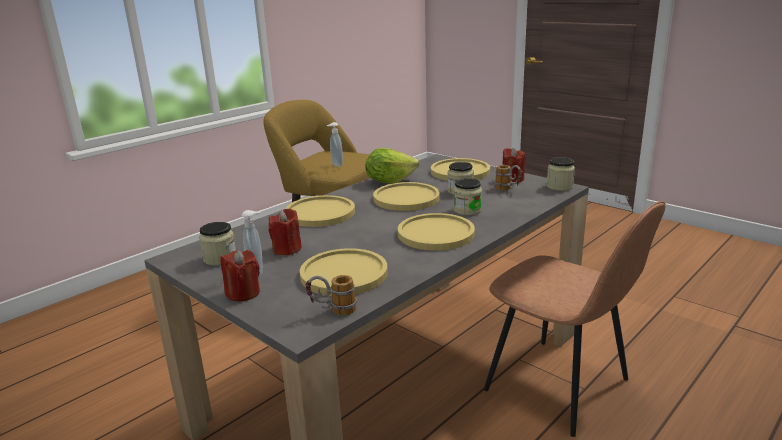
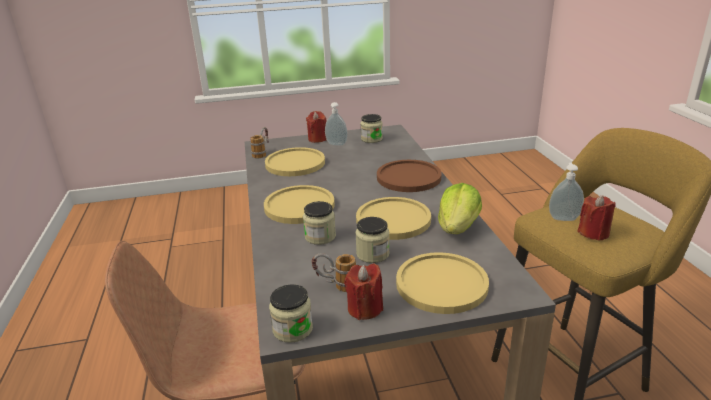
camera: 125 degrees right, 5 degrees up
red candle [269,209,302,255] -> red candle moved to [577,195,616,241]
yellow plate [286,195,355,227] -> brown plate [377,160,442,192]

